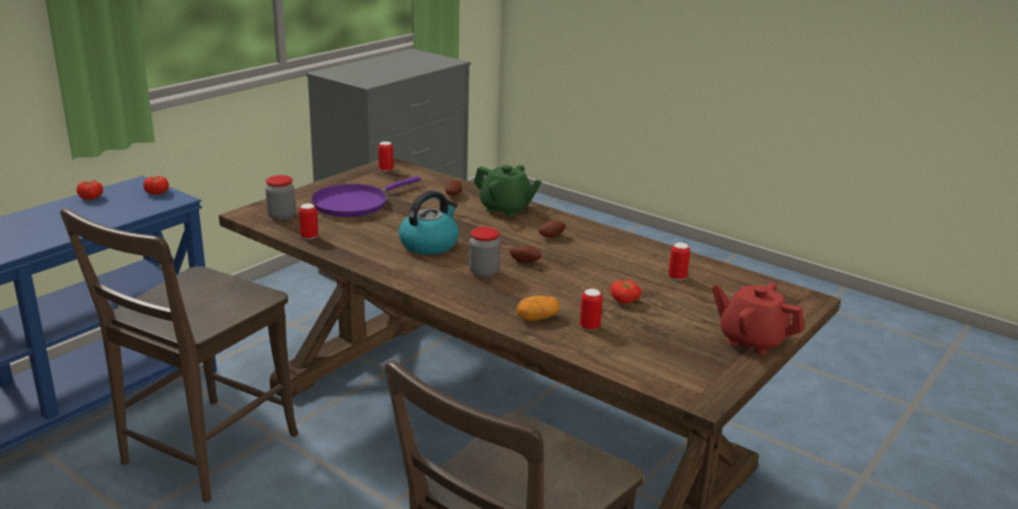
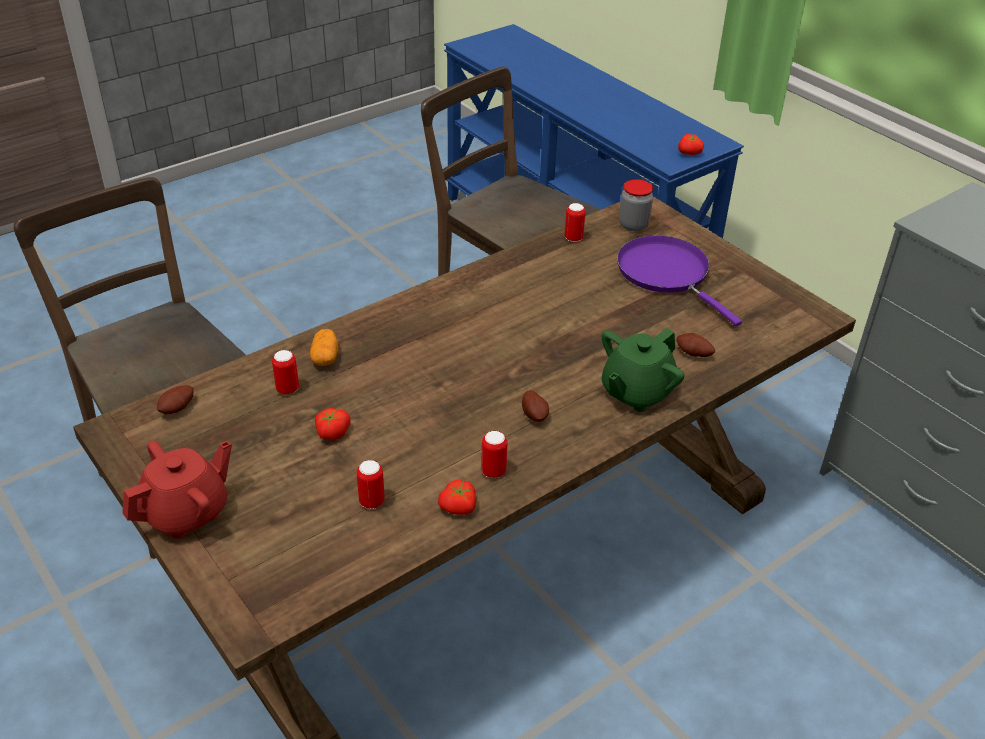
camera: 105 degrees right, 15 degrees up
tomato [77,181,103,200] -> tomato moved to [438,480,476,515]
can [378,141,393,172] -> can moved to [481,431,507,478]
kettle [399,191,459,255] -> none
jar [469,227,501,278] -> none
potato [509,245,542,263] -> potato moved to [157,385,194,414]

